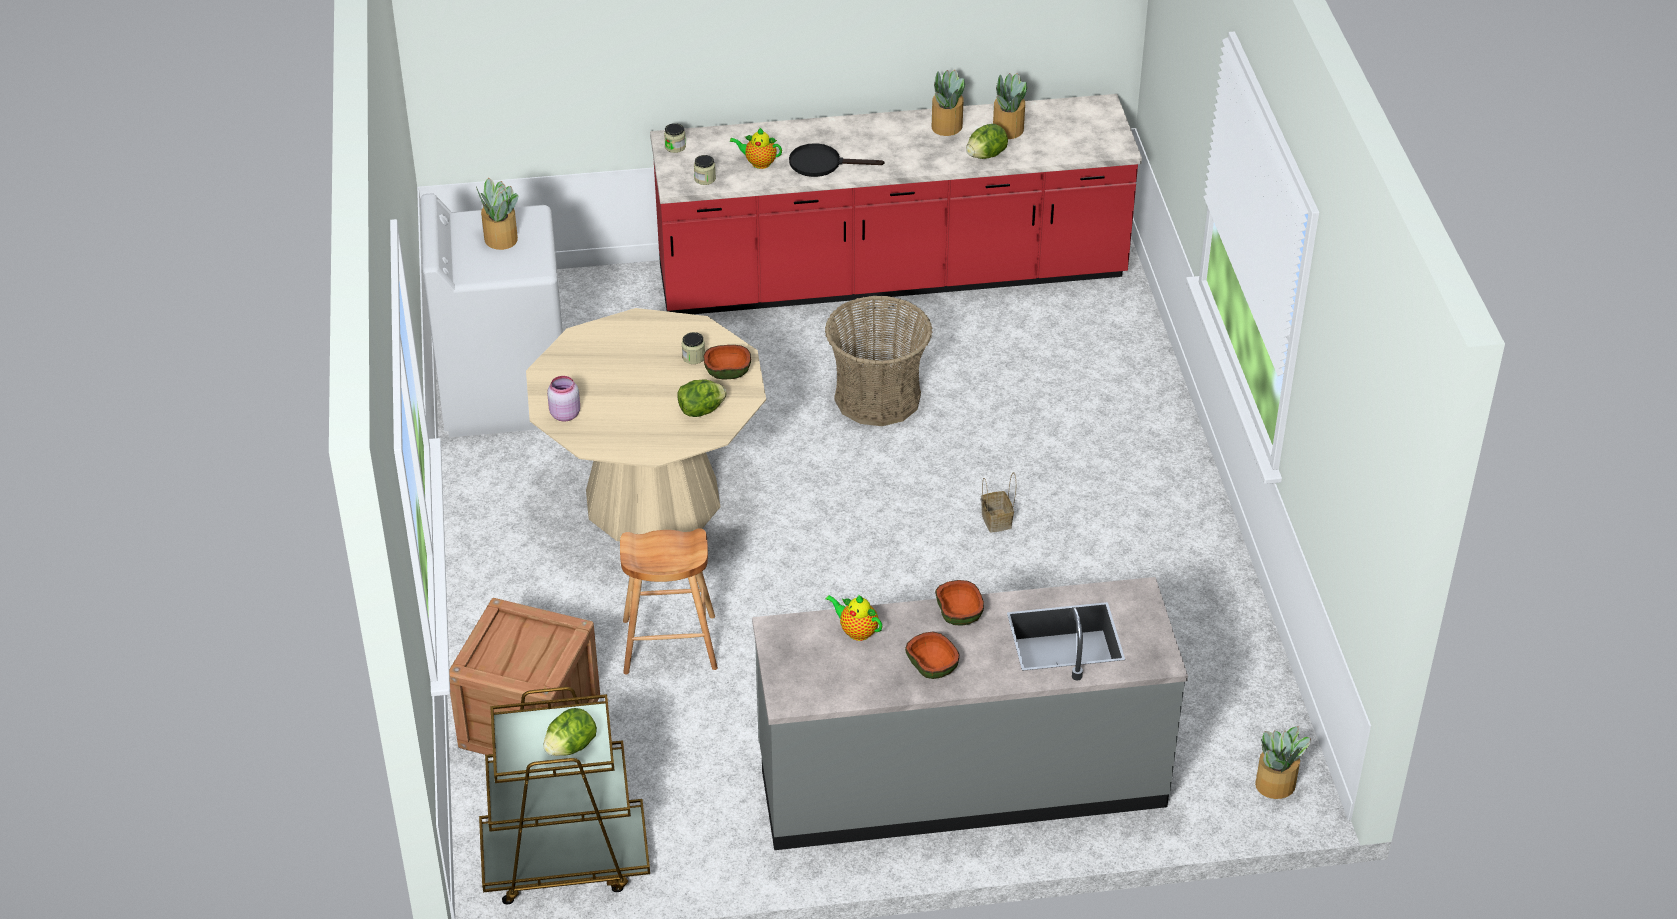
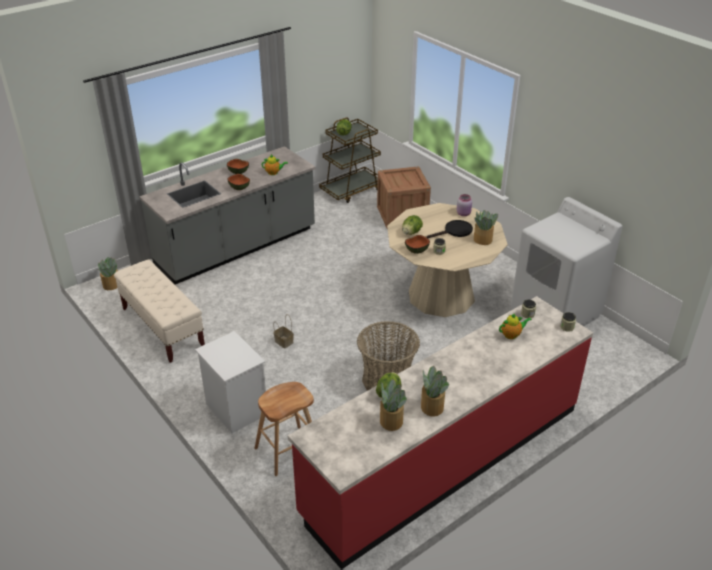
camera: 150 degrees right, 5 degrees down
potted plant [476,178,518,250] -> potted plant moved to [474,210,498,245]
brown stool [620,528,718,674] -> brown stool moved to [254,382,314,476]
black frying pan [789,143,884,177] -> black frying pan moved to [427,220,473,238]
none -> beige bench [114,259,205,363]
none -> white nightstand [195,331,266,433]

